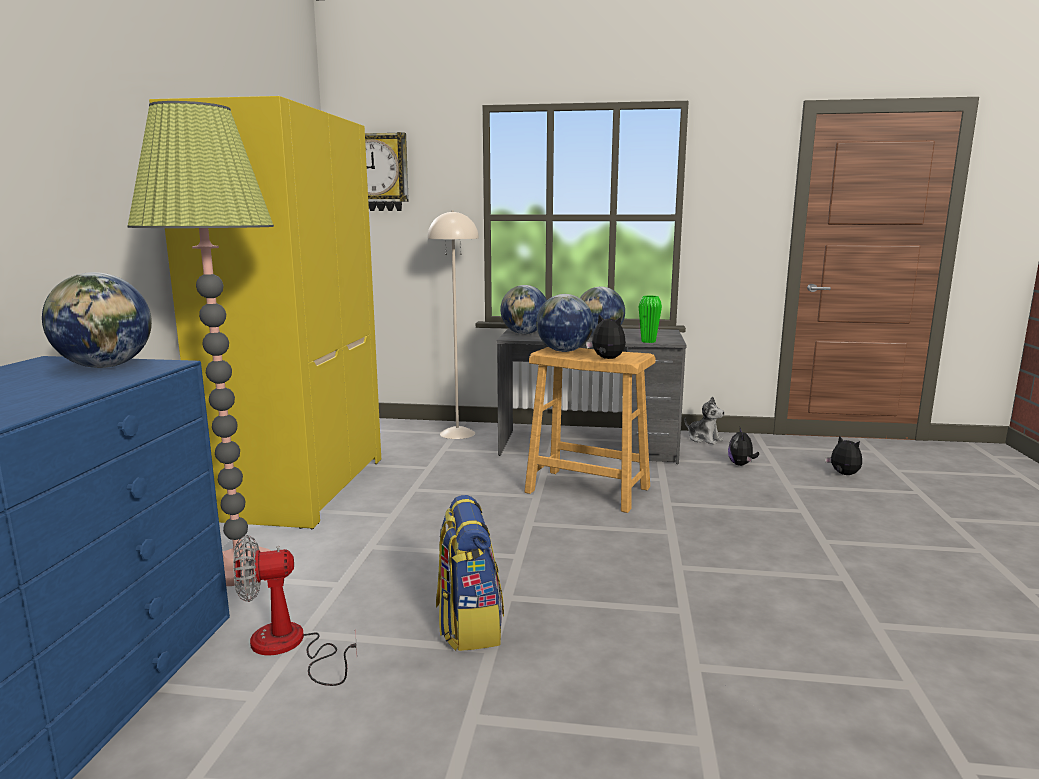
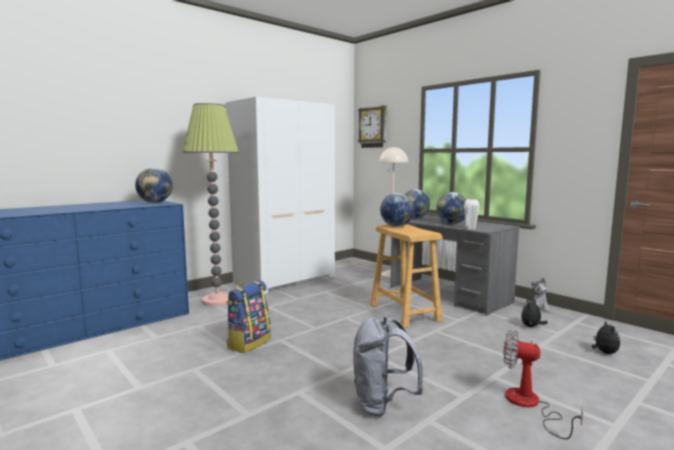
camera: 40 degrees right, 5 degrees down
yellow wardrobe [149,96,381,529] -> white wardrobe [226,96,335,294]
fan [233,535,357,686] -> fan moved to [504,329,583,439]
plush toy [586,315,626,359] -> none
green vase [638,296,662,343] -> white vase [464,199,480,230]
none -> grey backpack [353,316,424,417]

